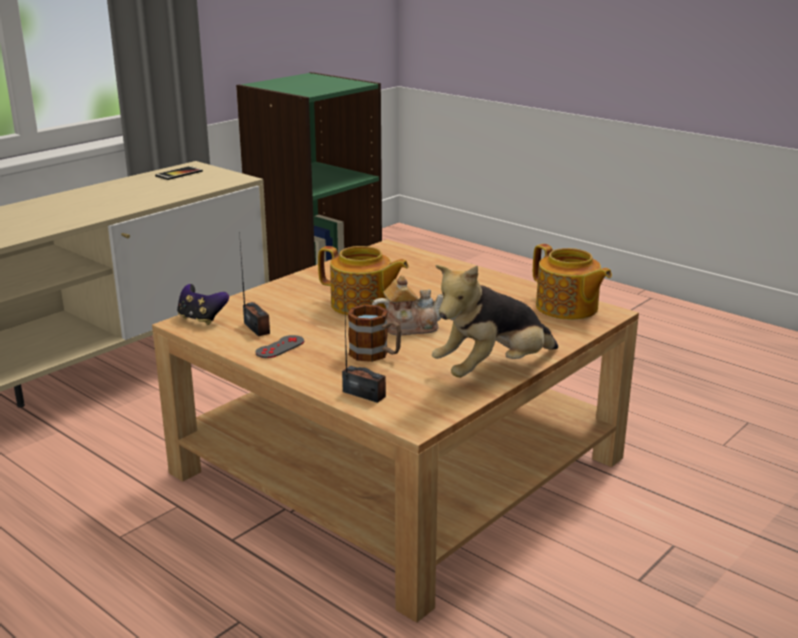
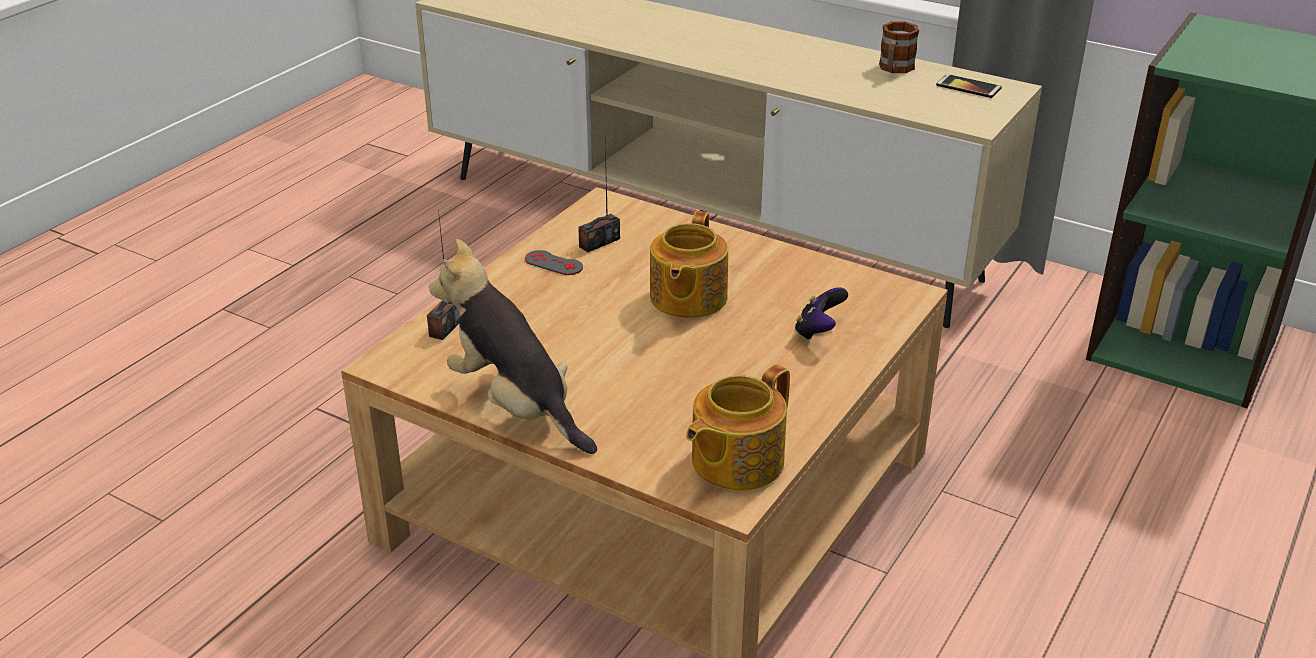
camera: 80 degrees right, 10 degrees up
game controller [177,284,229,325] -> game controller moved to [795,287,848,341]
mug [348,305,402,362] -> mug moved to [879,21,919,73]
teapot [372,275,443,335] -> none

